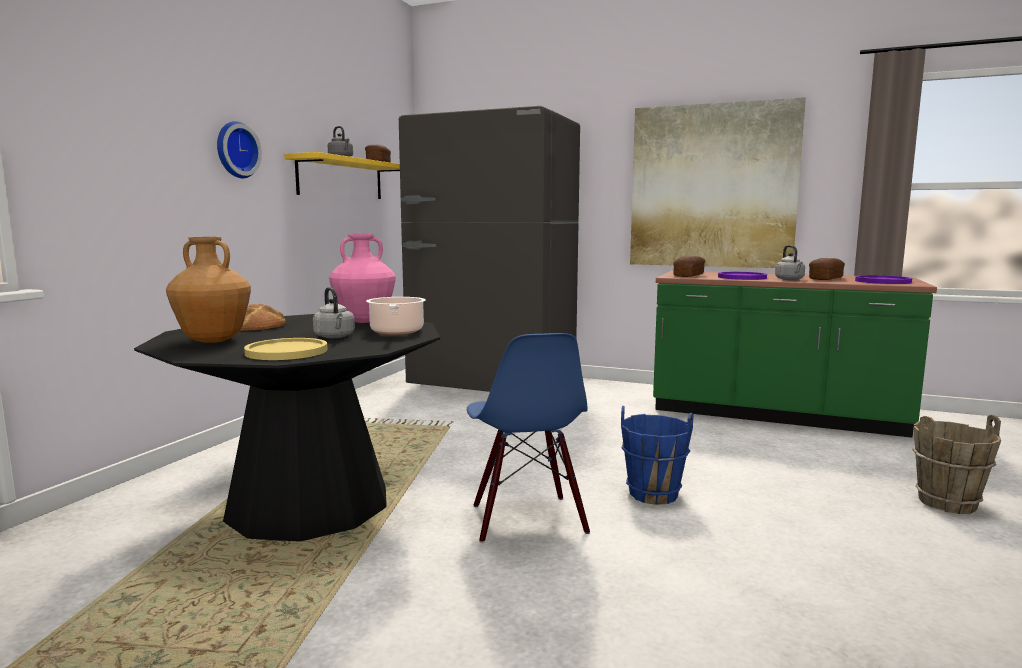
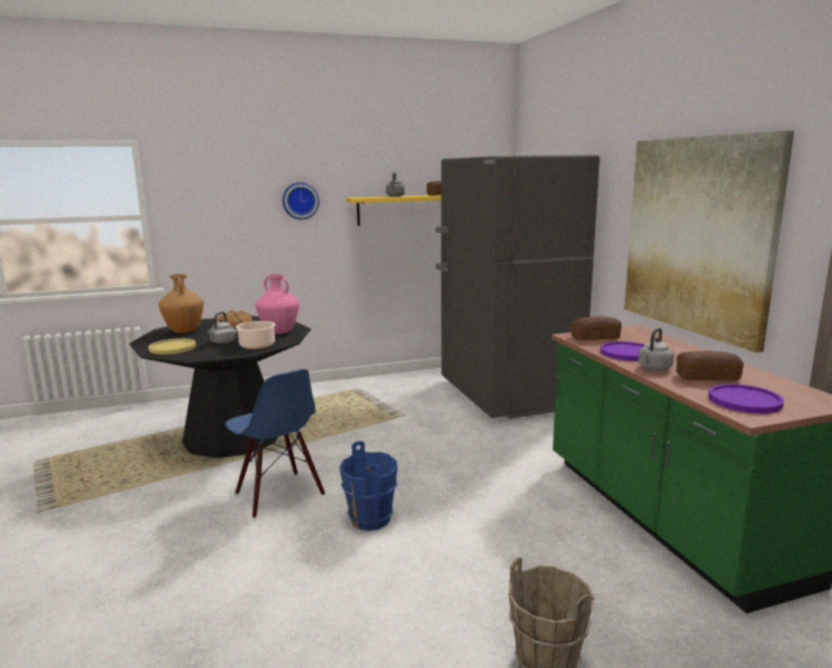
camera: 50 degrees right, 5 degrees up
blue chair [467,333,590,543] -> blue chair turned 75 degrees counterclockwise [225,369,325,518]

